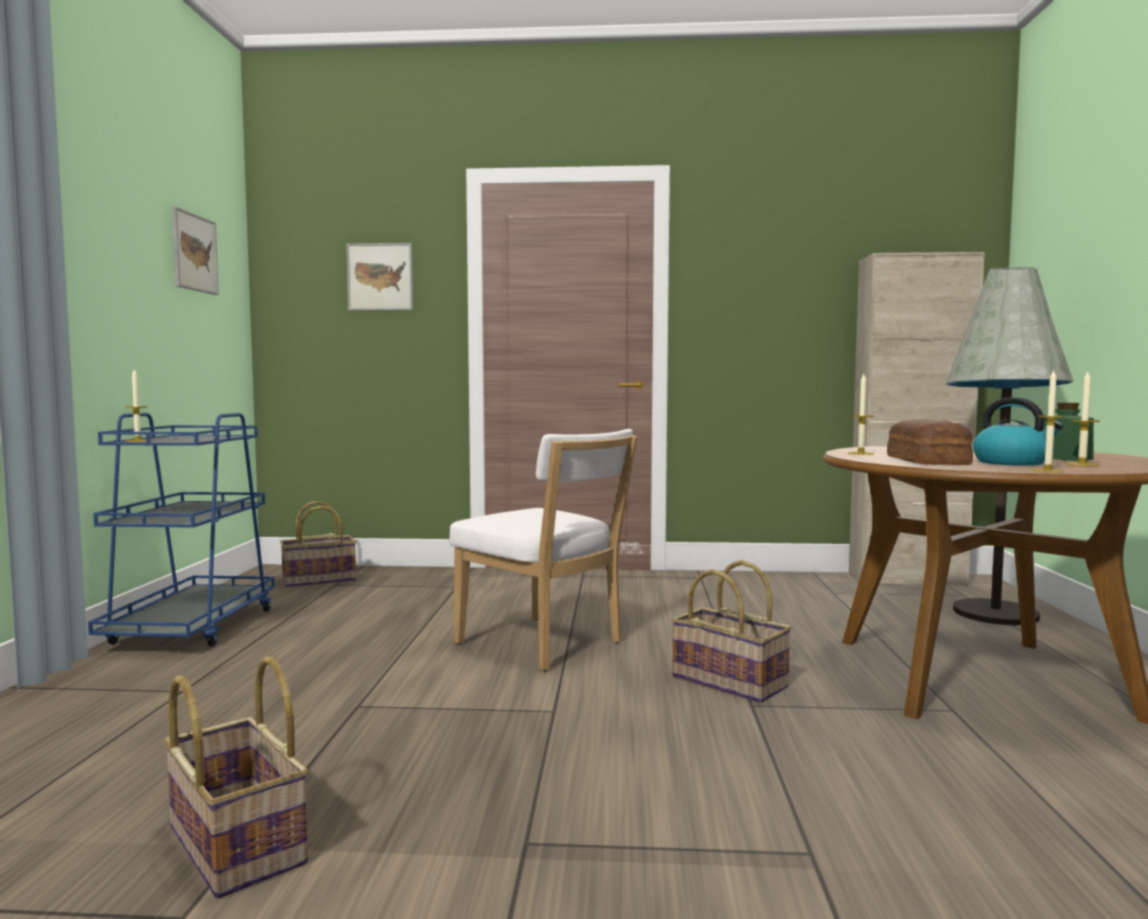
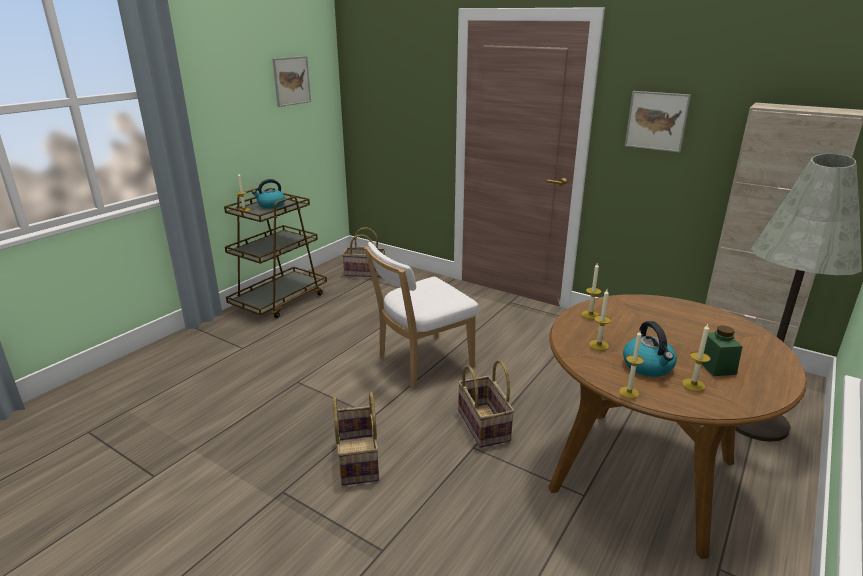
camera: 30 degrees right, 20 degrees up
blue cart [88,413,275,646] -> brown cart [224,188,327,318]
basket [163,656,308,899] -> basket moved to [333,392,379,486]
picture [346,243,413,311] -> picture moved to [625,91,691,153]
white chair [449,429,638,671] -> white chair turned 75 degrees clockwise [364,242,479,388]
bread [887,419,973,465] -> candle [589,290,611,350]
none -> kettle [252,179,285,209]

